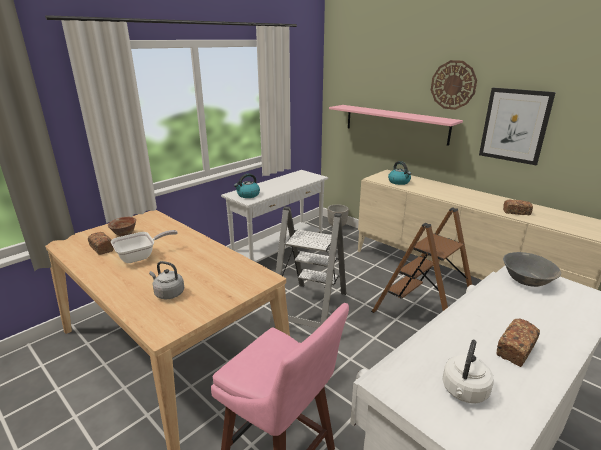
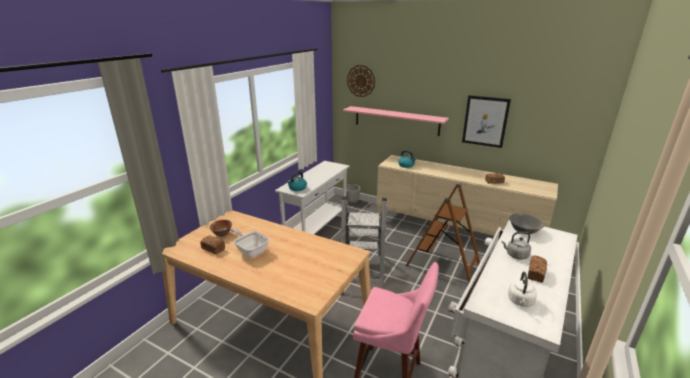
camera: 15 degrees left, 0 degrees up
frying pan [111,230,178,263] -> frying pan turned 90 degrees counterclockwise [230,228,270,258]
grey kettle [149,261,184,299] -> grey kettle moved to [502,232,531,260]
wall clock [431,60,477,110] -> wall clock moved to [347,65,375,97]

